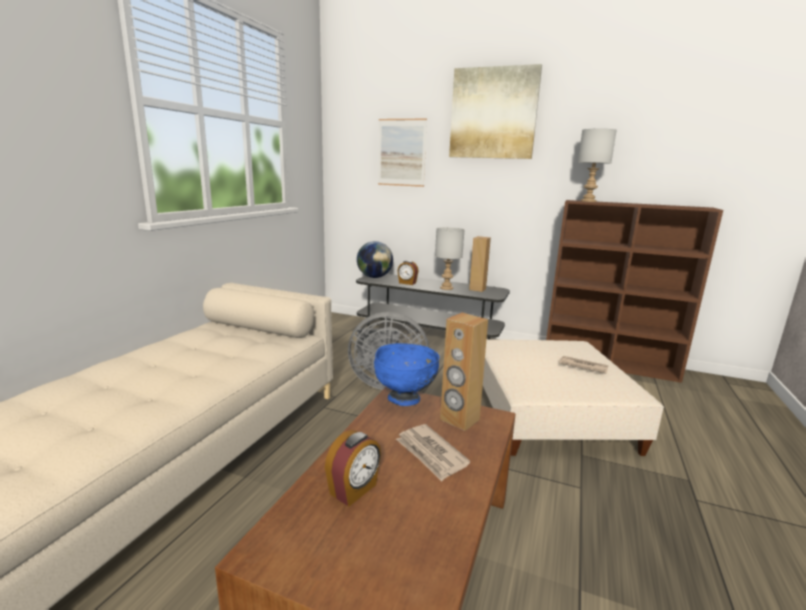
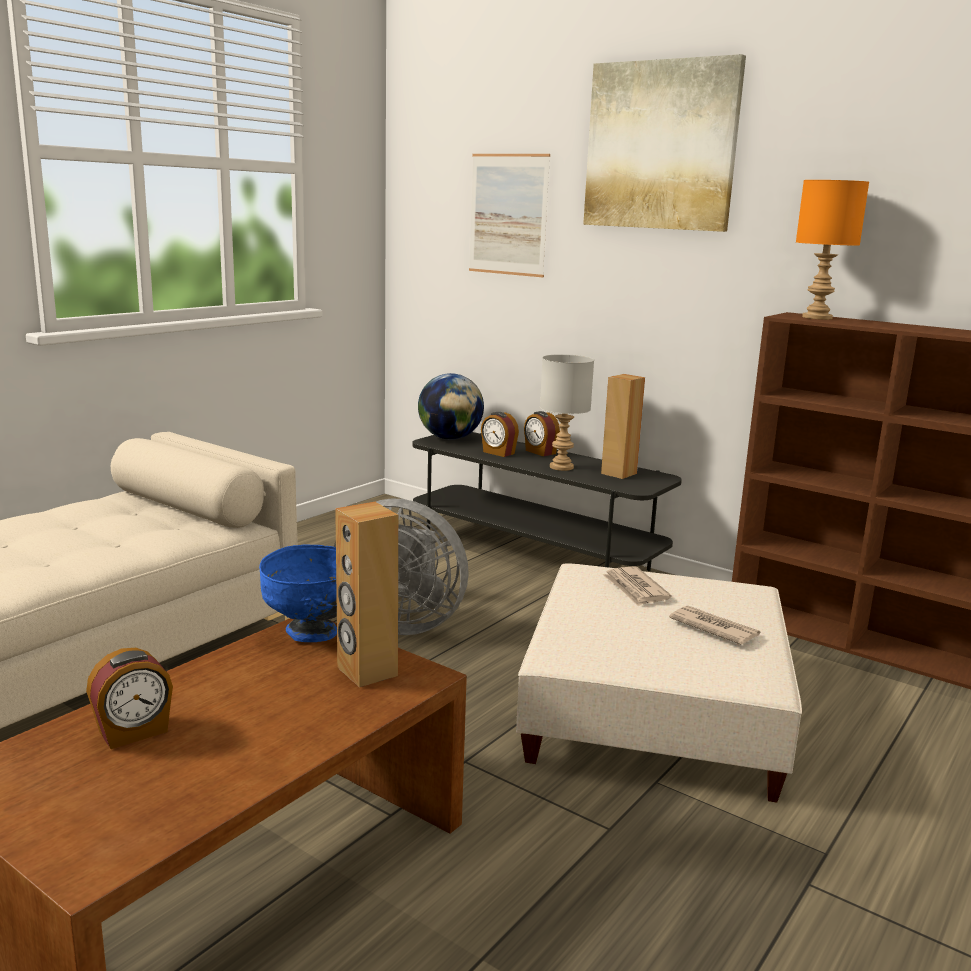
camera: 15 degrees right, 0 degrees up
newspaper [396,424,470,481] -> newspaper moved to [603,566,672,607]
grey table lamp [578,129,617,202] -> orange table lamp [796,180,869,320]
none -> alarm clock [524,411,560,456]

